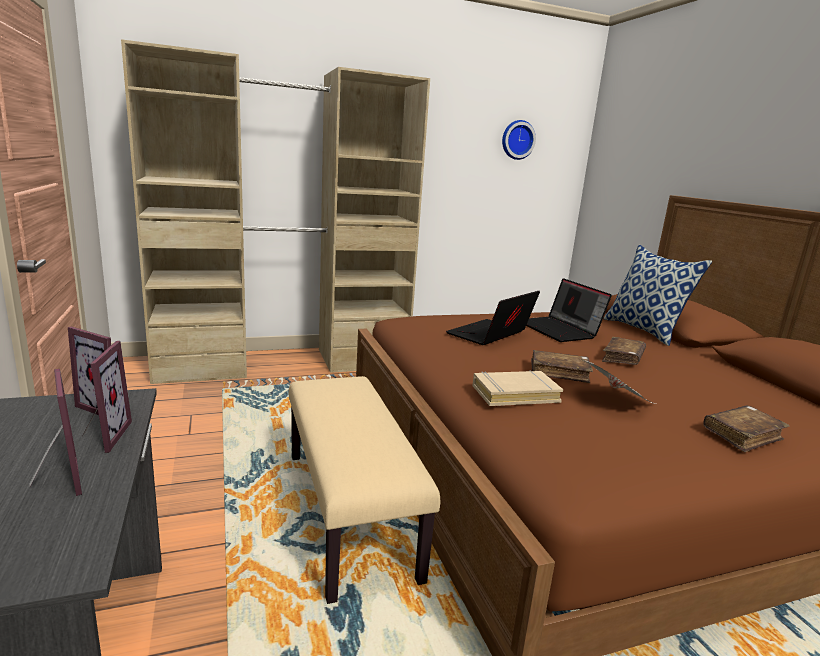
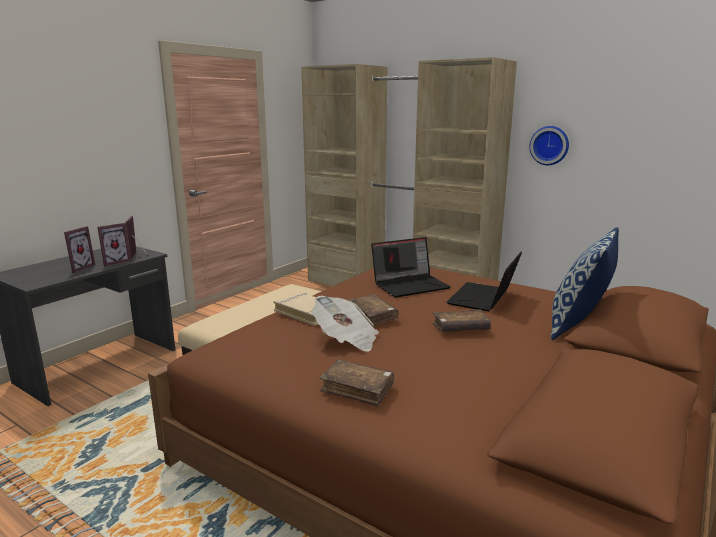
camera: 55 degrees right, 0 degrees up
laptop [446,291,540,345] -> laptop turned 150 degrees clockwise [371,237,451,297]
wall clock [502,120,536,160] -> wall clock moved to [529,126,569,165]

